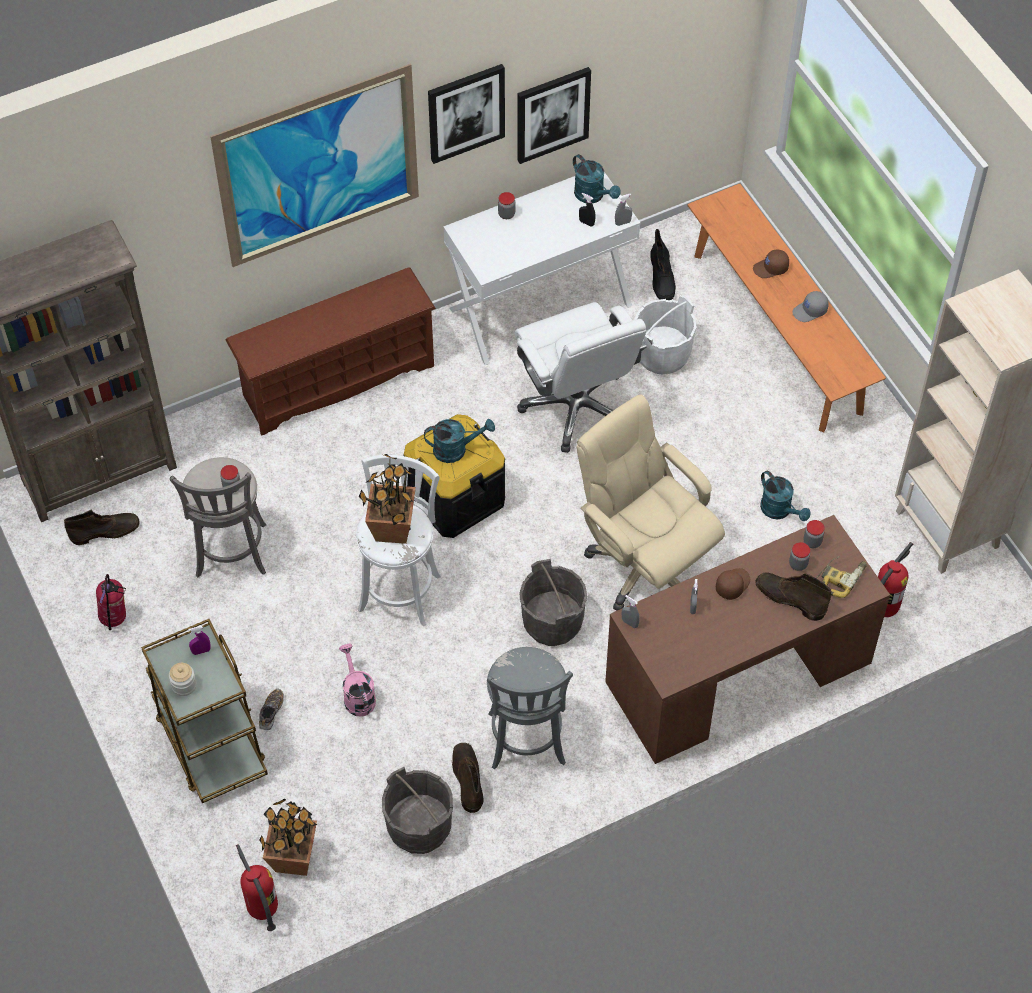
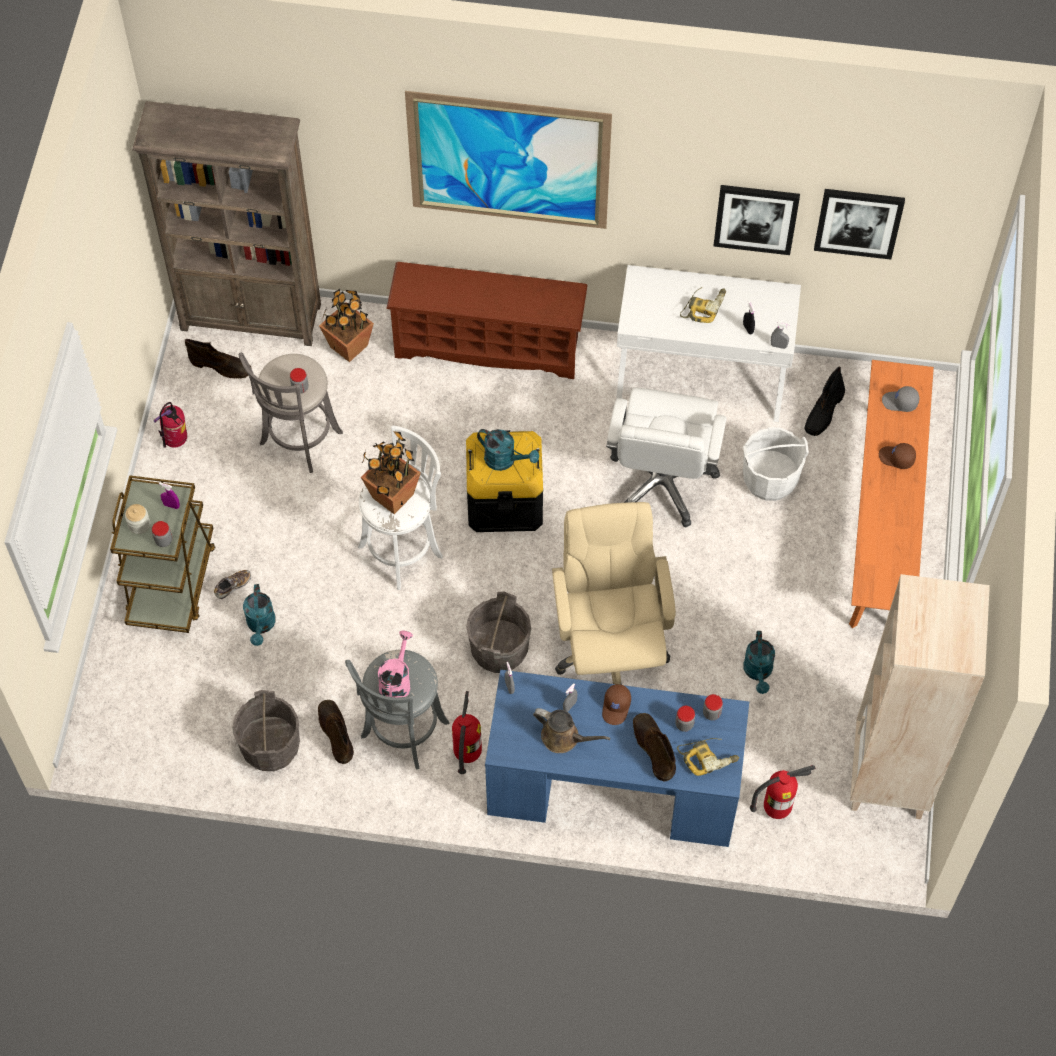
camera: 35 degrees right, 5 degrees up
fire extinguisher [236,844,278,931] -> fire extinguisher moved to [452,691,482,774]
potted plant [259,798,317,876] -> potted plant moved to [319,289,374,362]
pink watering can [339,644,376,717] -> pink watering can moved to [378,630,413,697]
picture [428,64,505,164] -> picture moved to [814,189,905,260]
brown boot [452,743,483,813] -> brown boot turned 45 degrees counterclockwise [318,700,354,764]
jar [498,192,515,219] -> jar moved to [152,521,172,547]
turquoise watering can [573,154,621,203] -> turquoise watering can moved to [243,584,276,646]
brown desk [605,515,890,764] -> blue desk [485,670,749,847]
brown cap [716,568,750,600] -> brown cap turned 120 degrees clockwise [602,684,631,725]
grey cap [792,291,829,322] -> grey cap moved to [882,386,919,412]
none -> brown watering can [533,708,610,753]
none -> power drill [680,287,726,323]

